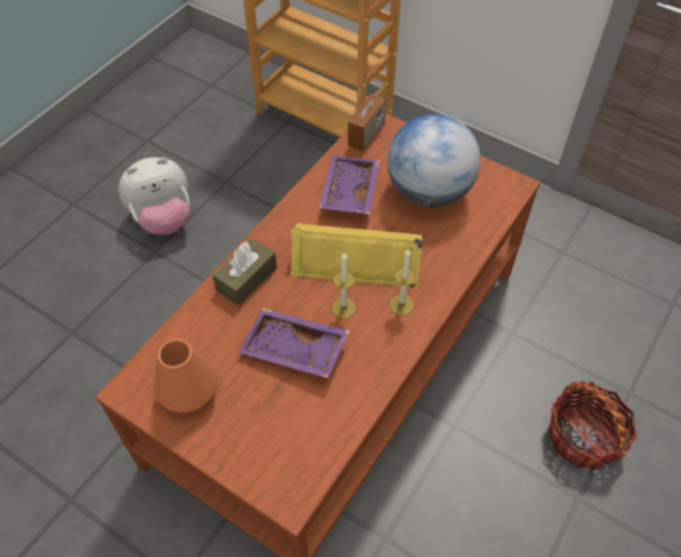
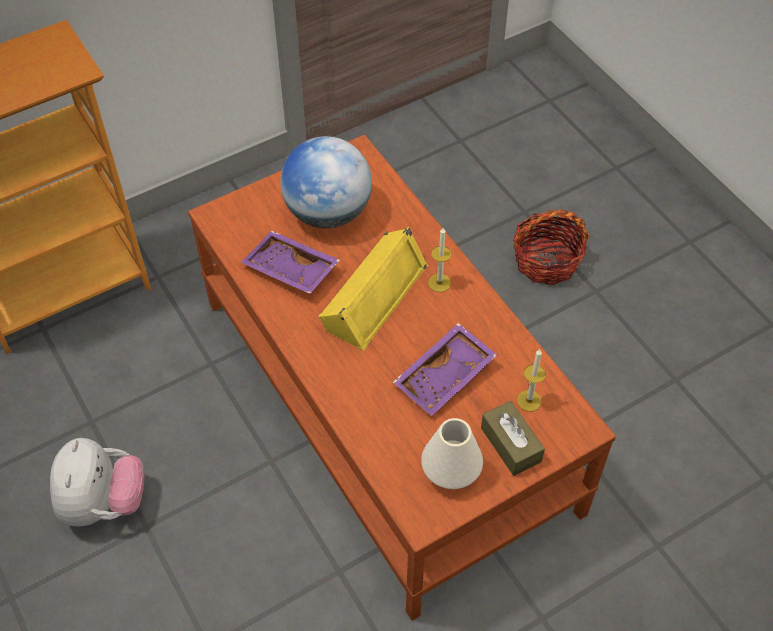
camera: 65 degrees left, 0 degrees up
orange vase [153,339,218,413] -> white vase [421,418,483,489]
brown tissue box [212,238,277,306] -> brown tissue box moved to [481,401,545,476]
candle [332,252,356,319] -> candle moved to [517,349,546,411]
radio [348,71,386,152] -> none

